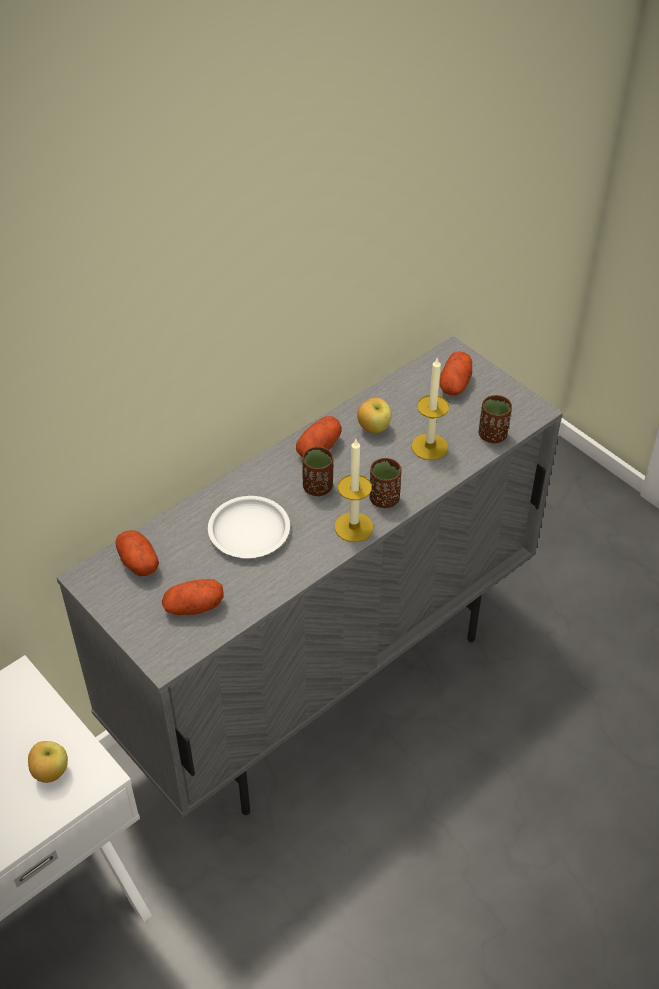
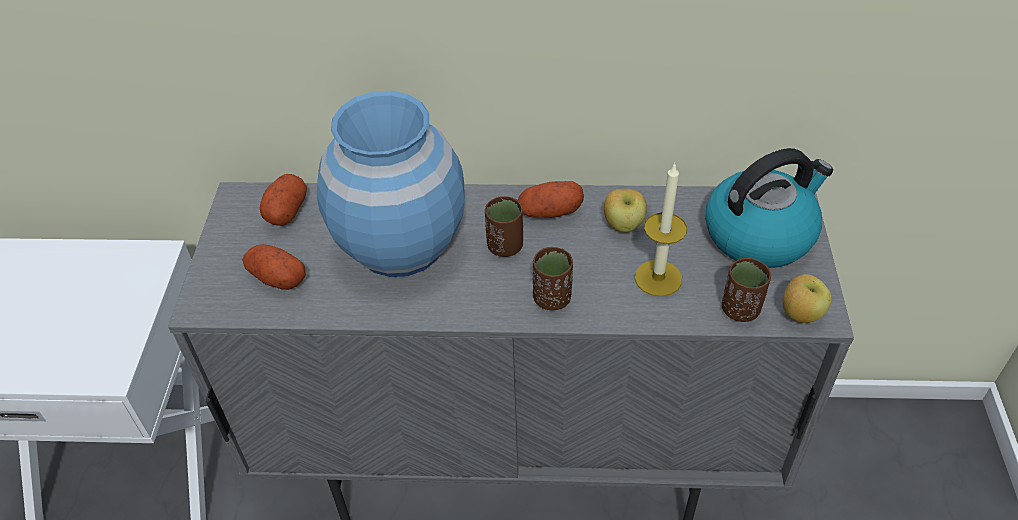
camera: 45 degrees right, 0 degrees up
apple [28,741,68,783] -> apple moved to [782,274,831,323]
white plate [208,496,290,558] -> blue vase [317,90,465,277]
candle [335,439,373,542] -> none
potato [440,351,472,395] -> kettle [705,148,833,268]

